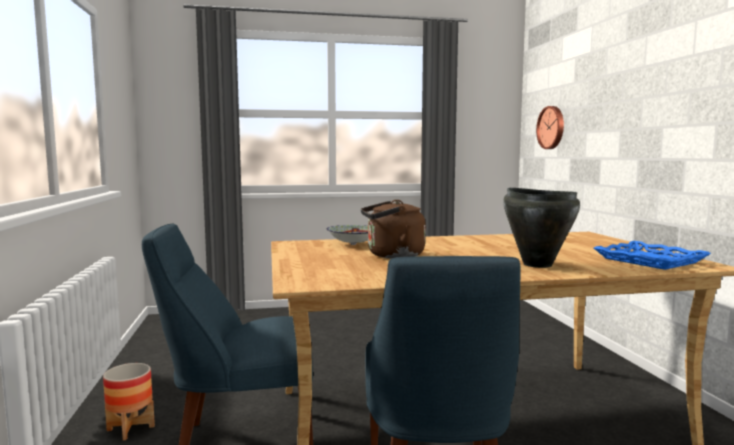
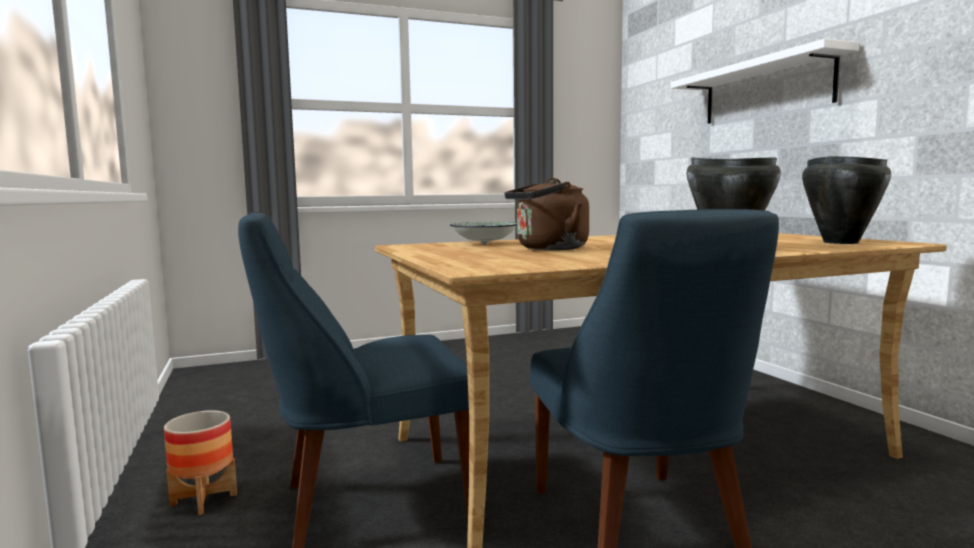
camera: 10 degrees left, 0 degrees up
wall clock [536,106,564,149] -> none
blue tray [594,241,711,270] -> black cooking pot [802,156,891,244]
none -> white shelf [671,39,859,124]

